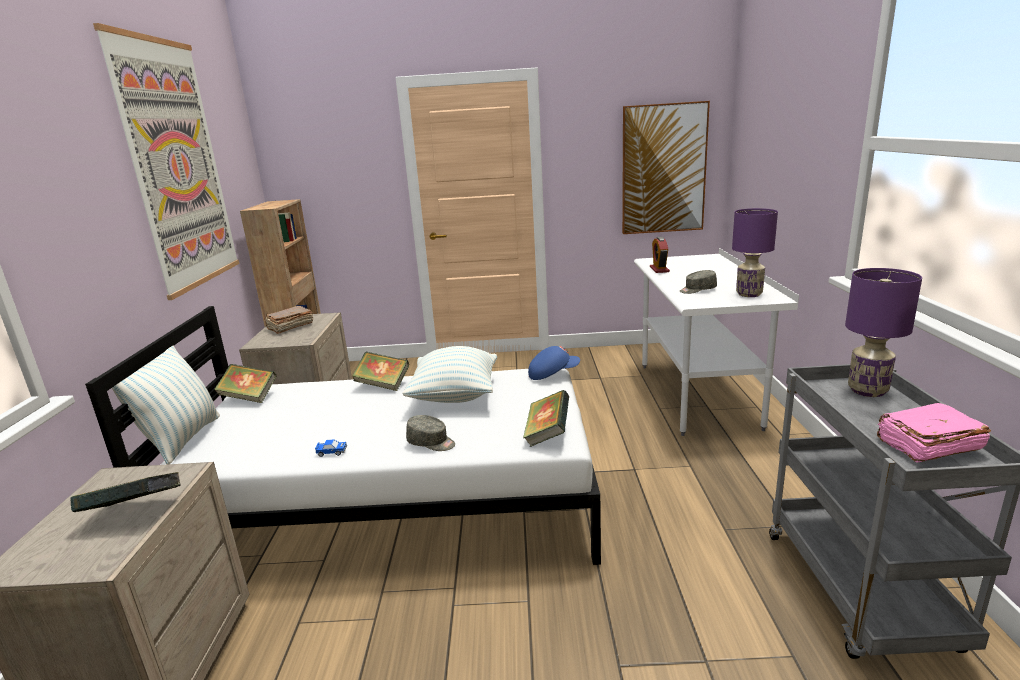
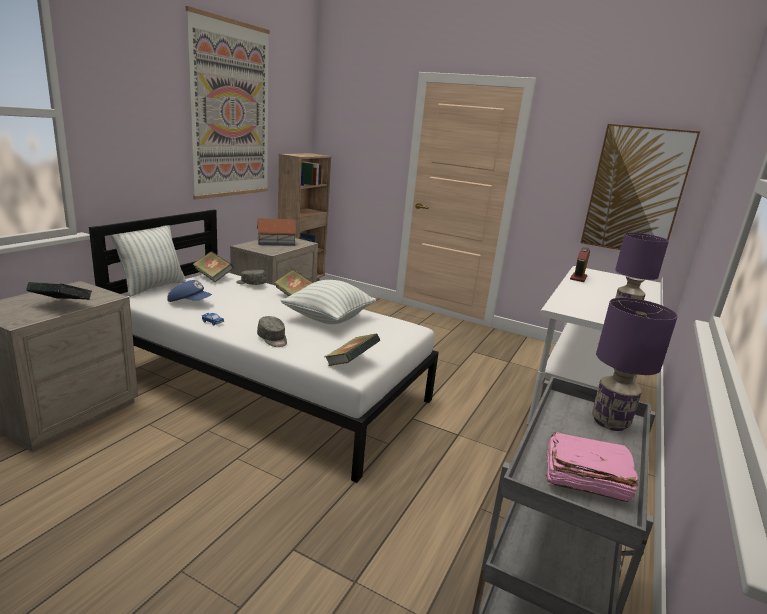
camera: 25 degrees right, 0 degrees up
brown book [265,306,313,334] -> toy house [257,218,297,246]
blue cap [528,346,580,380] -> blue cap moved to [167,280,212,302]
grey cap [680,270,717,294] -> grey cap moved to [236,270,266,285]

